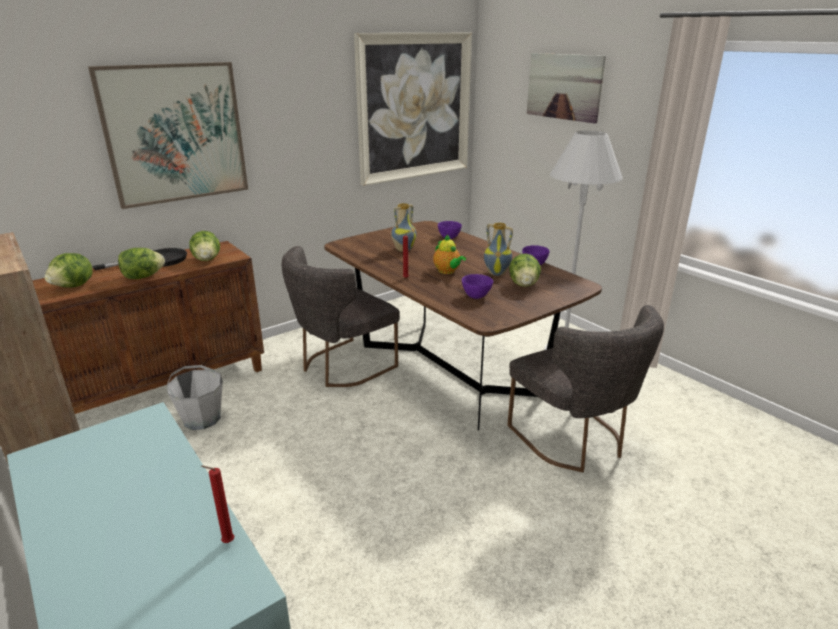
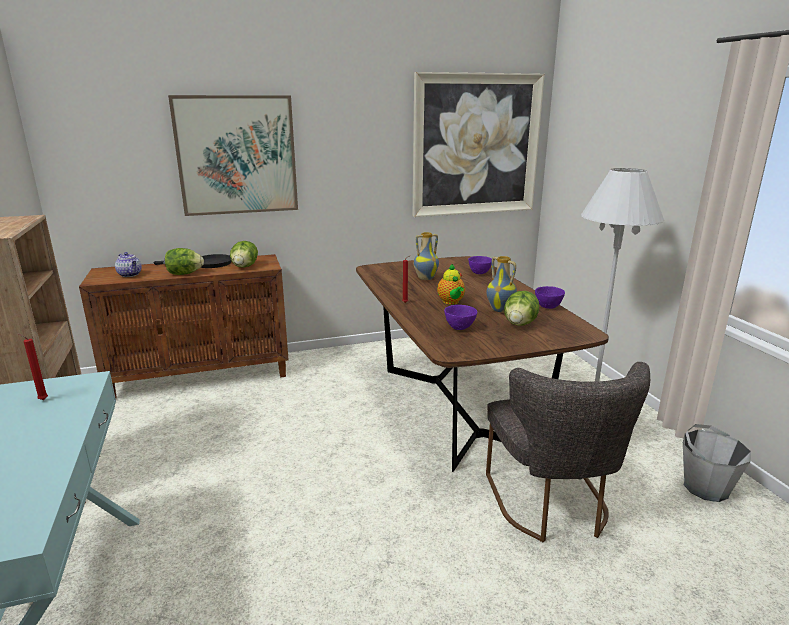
camera: 20 degrees right, 5 degrees down
lettuce [44,253,92,288] -> teapot [115,252,142,277]
grey bucket [167,365,223,430] -> grey bucket moved to [683,424,751,502]
red candle [201,466,234,543] -> red candle moved to [17,333,48,400]
grey chair [282,246,399,387] -> none
picture [527,53,606,124] -> none

